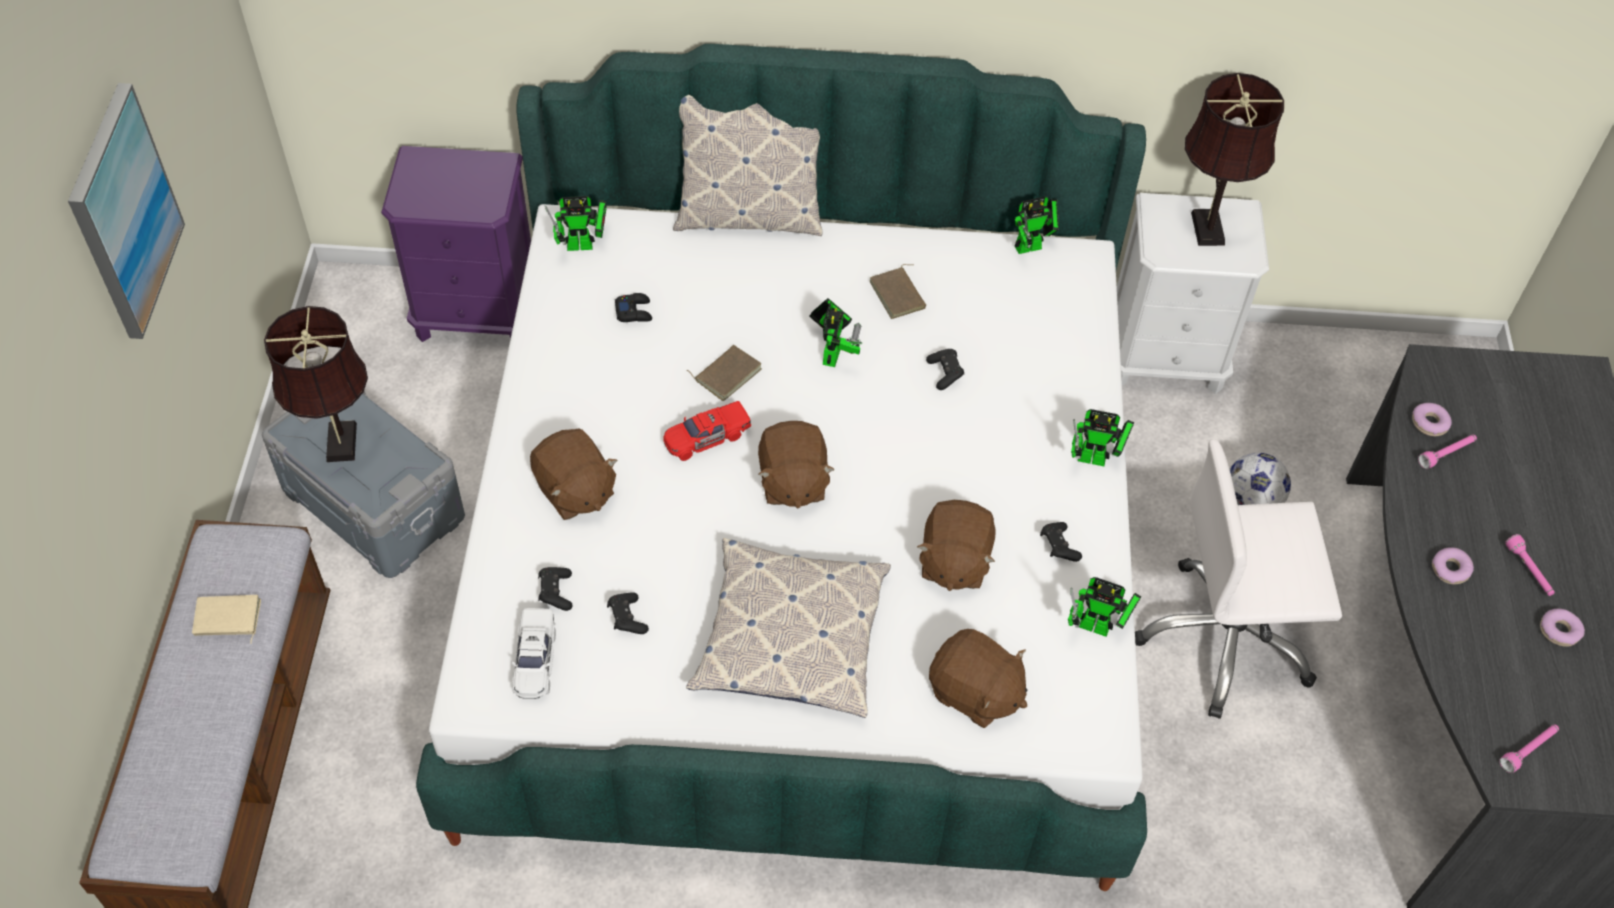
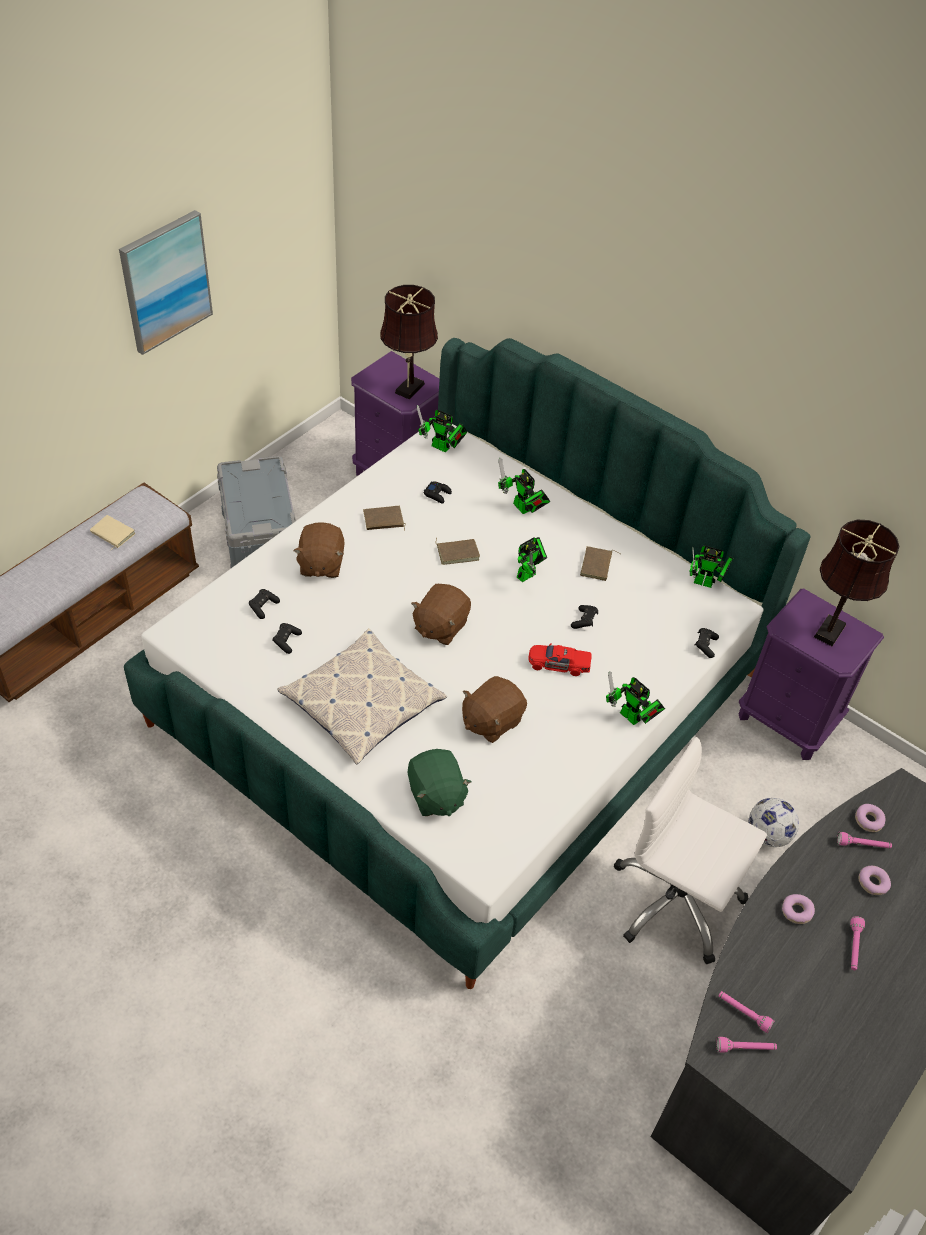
camera: 35 degrees right, 5 degrees down
brown table lamp [264,306,368,462] -> brown table lamp moved to [380,285,438,399]
white toy car [511,608,556,699] -> none
red toy car [663,401,751,461] -> red toy car moved to [528,643,592,676]
pillow [673,95,822,236] -> none
brown plush toy [929,629,1027,728] -> green plush toy [408,749,472,816]
black game controller [1040,522,1082,562] -> black game controller moved to [694,628,719,658]
toy robot [1068,577,1141,637] -> toy robot moved to [498,457,550,514]
white nightstand [1117,193,1269,394] -> purple nightstand [739,588,884,760]
donut [1540,609,1585,647] -> donut moved to [859,866,891,895]
none -> brown book [363,506,406,531]
none -> pink flashlight [719,991,774,1033]

